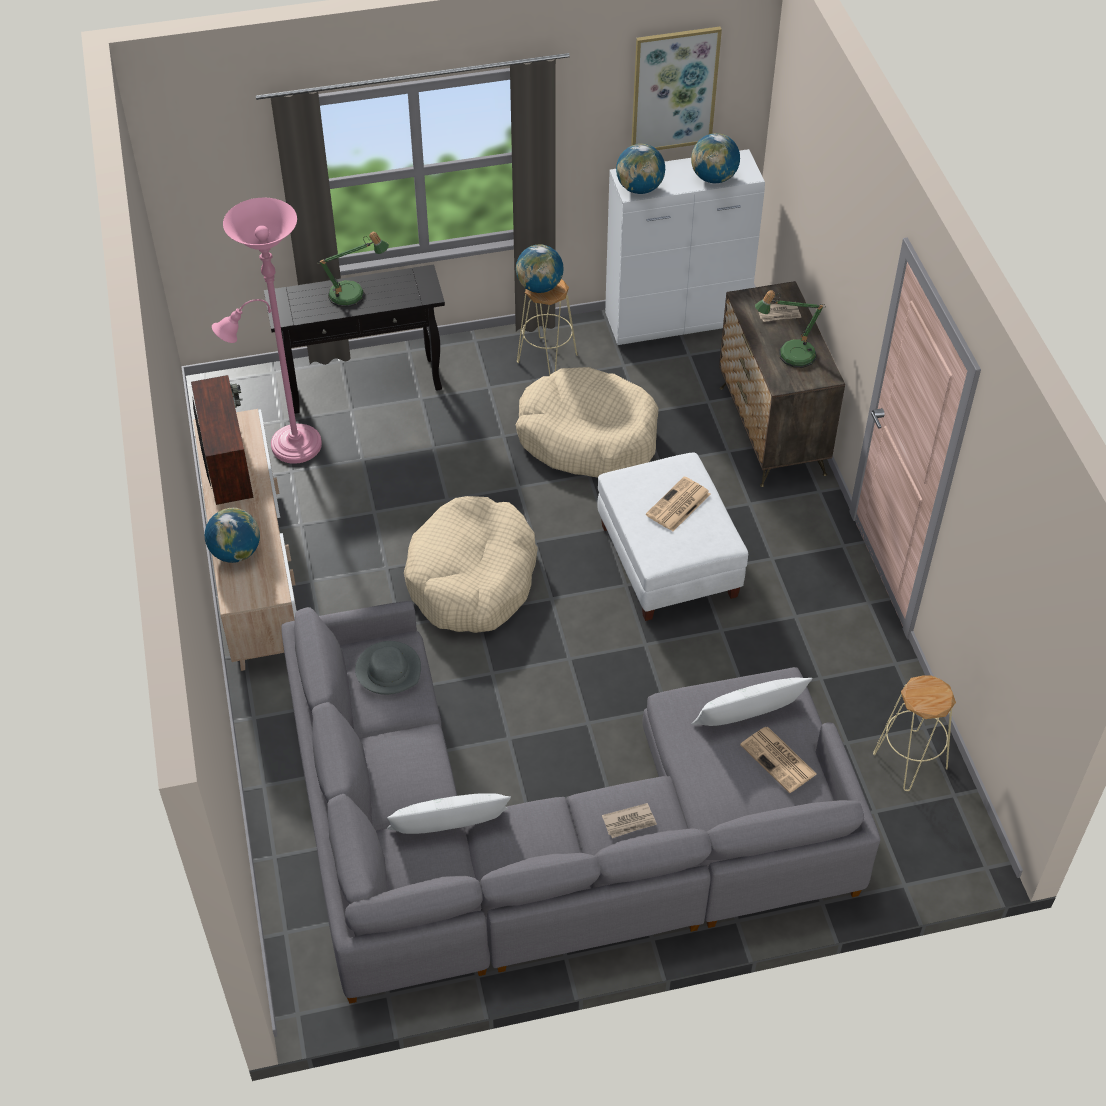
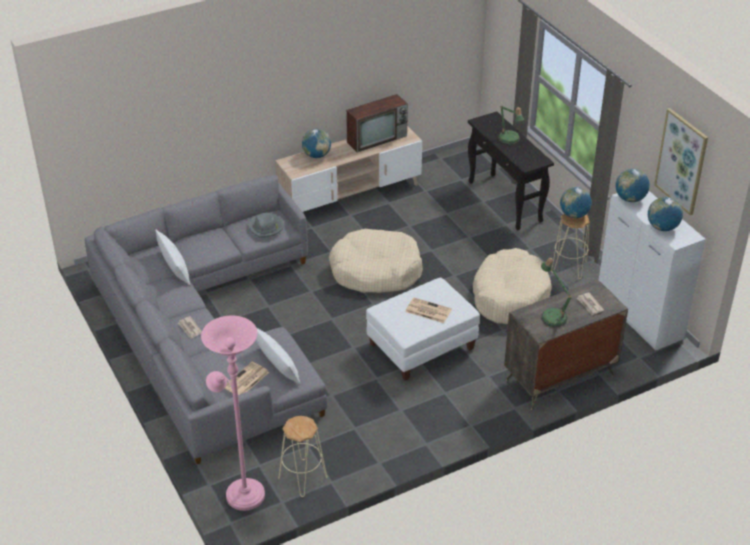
camera: 75 degrees right, 10 degrees down
pink floor lamp [212,198,322,464] -> pink floor lamp moved to [201,315,265,511]

